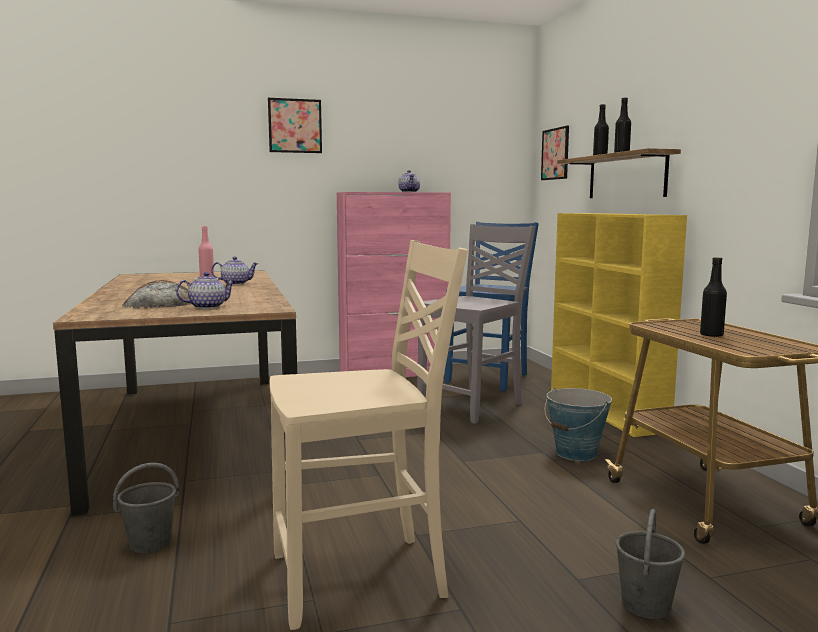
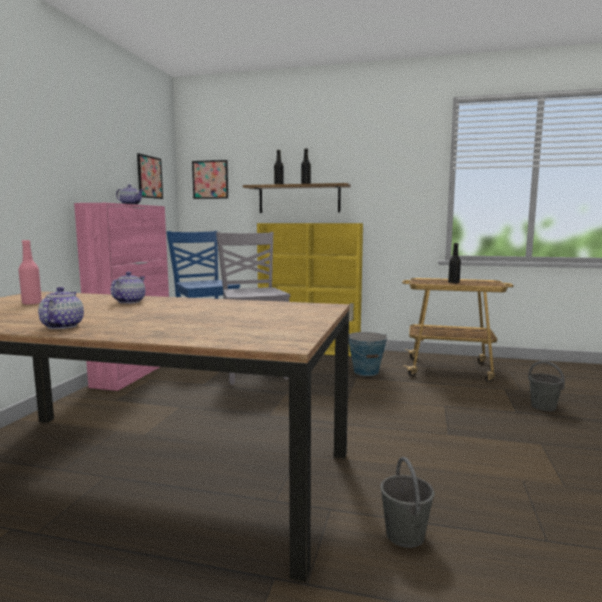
camera: 60 degrees left, 0 degrees up
bread [122,280,192,309] -> none
teapot [176,272,235,309] -> teapot moved to [38,287,84,329]
picture [268,98,322,153] -> picture moved to [137,153,163,199]
beige chair [270,240,467,630] -> none

